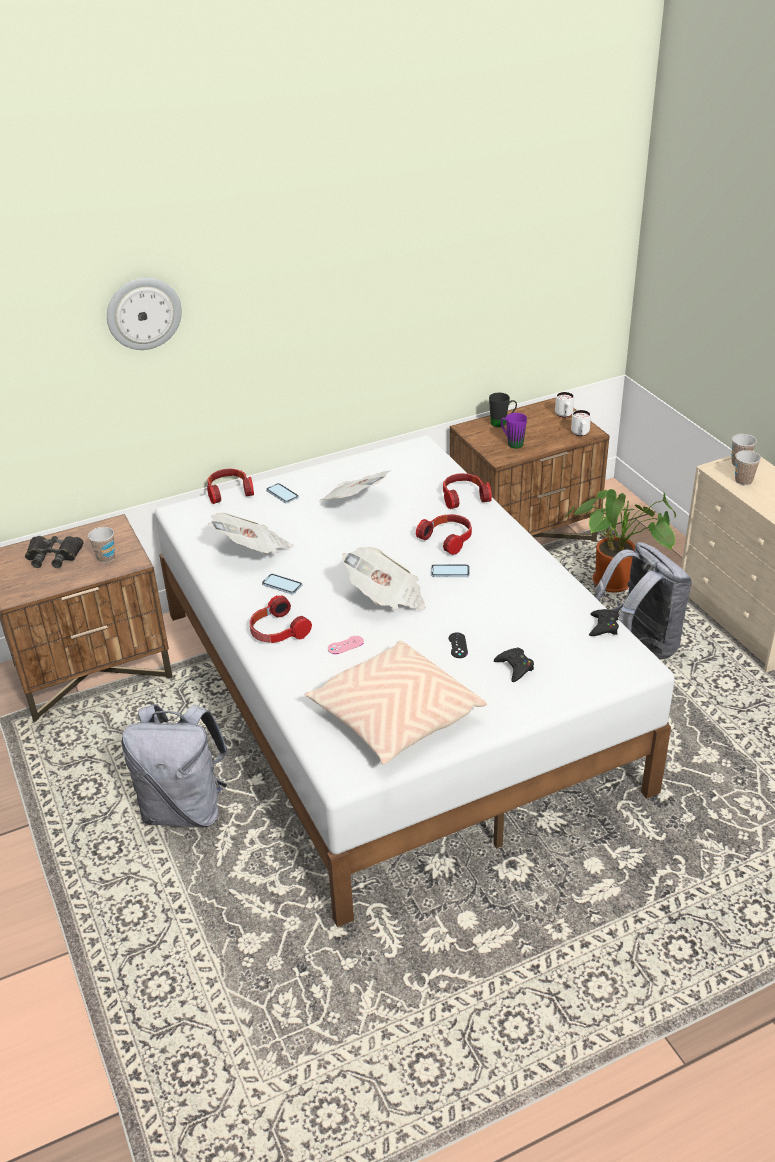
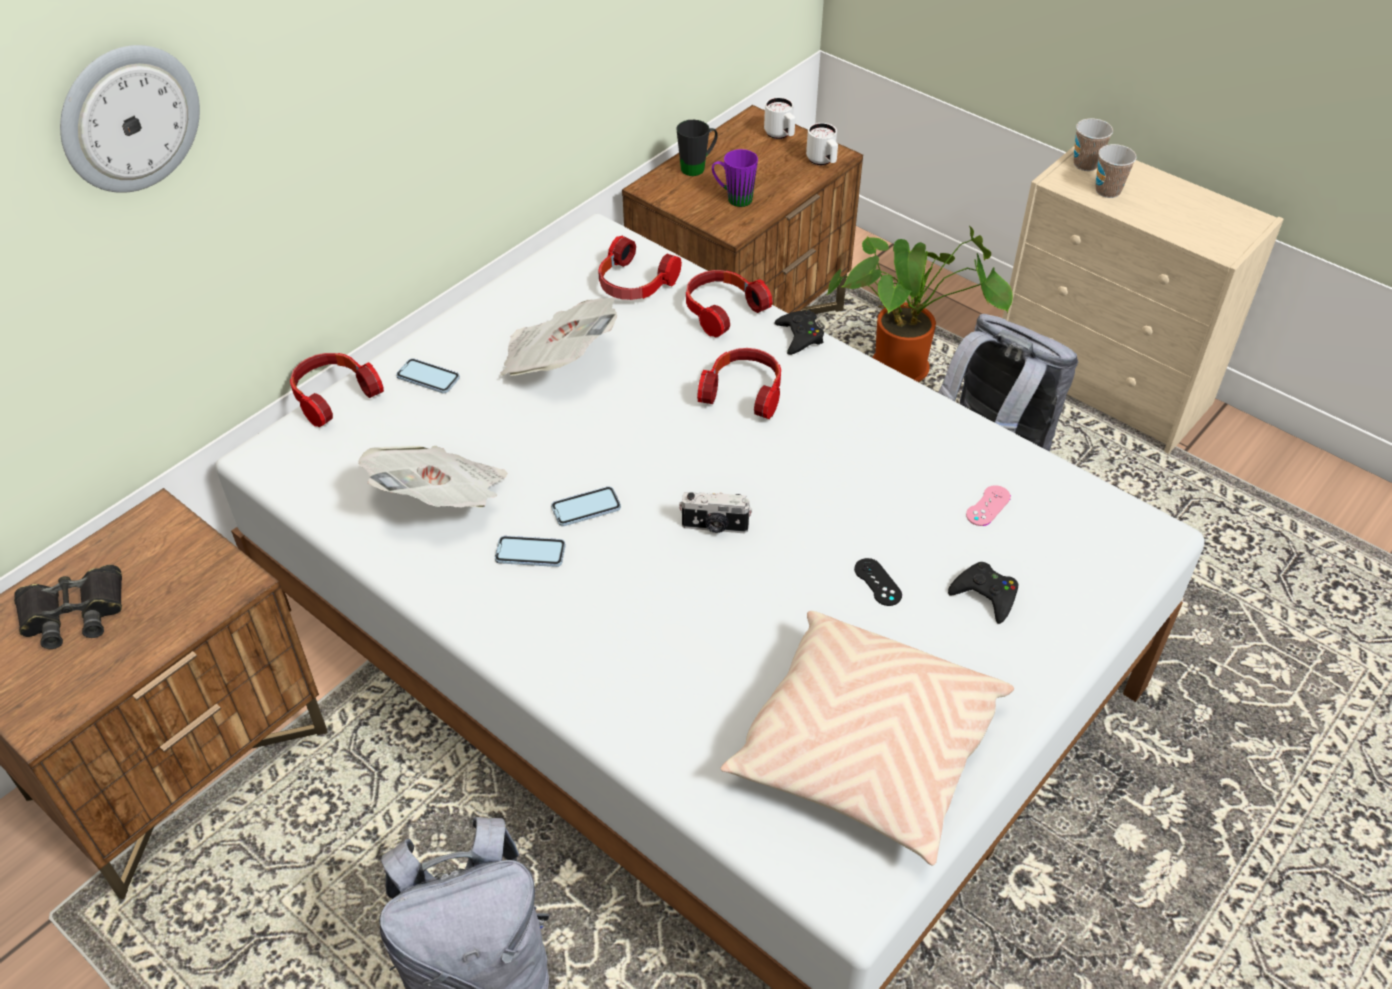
camera: 25 degrees left, 10 degrees up
cup [88,527,115,563] -> none
headphones [249,595,312,643] -> headphones moved to [598,236,682,300]
pink game controller [328,636,364,654] -> pink game controller moved to [966,485,1011,526]
newspaper [342,547,426,610] -> camera [679,492,752,533]
phone [431,564,470,577] -> phone moved to [551,486,621,526]
black game controller [589,609,619,636] -> black game controller moved to [774,310,824,355]

